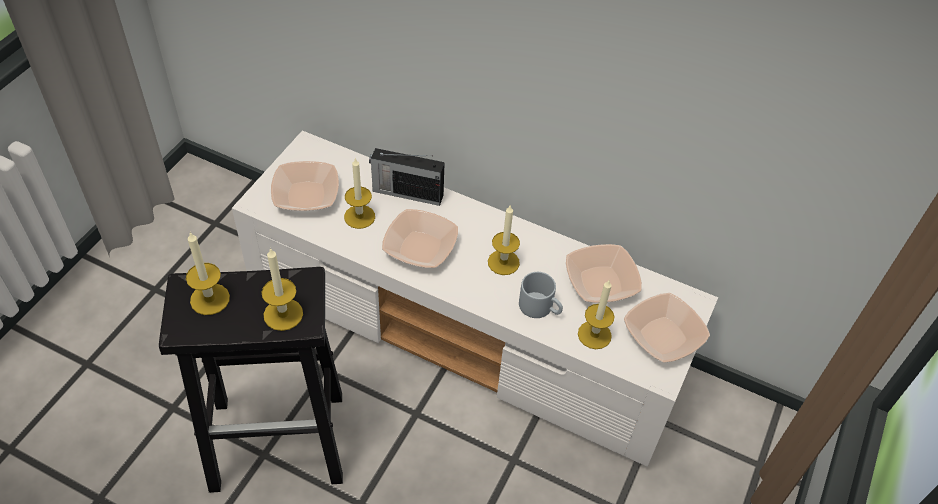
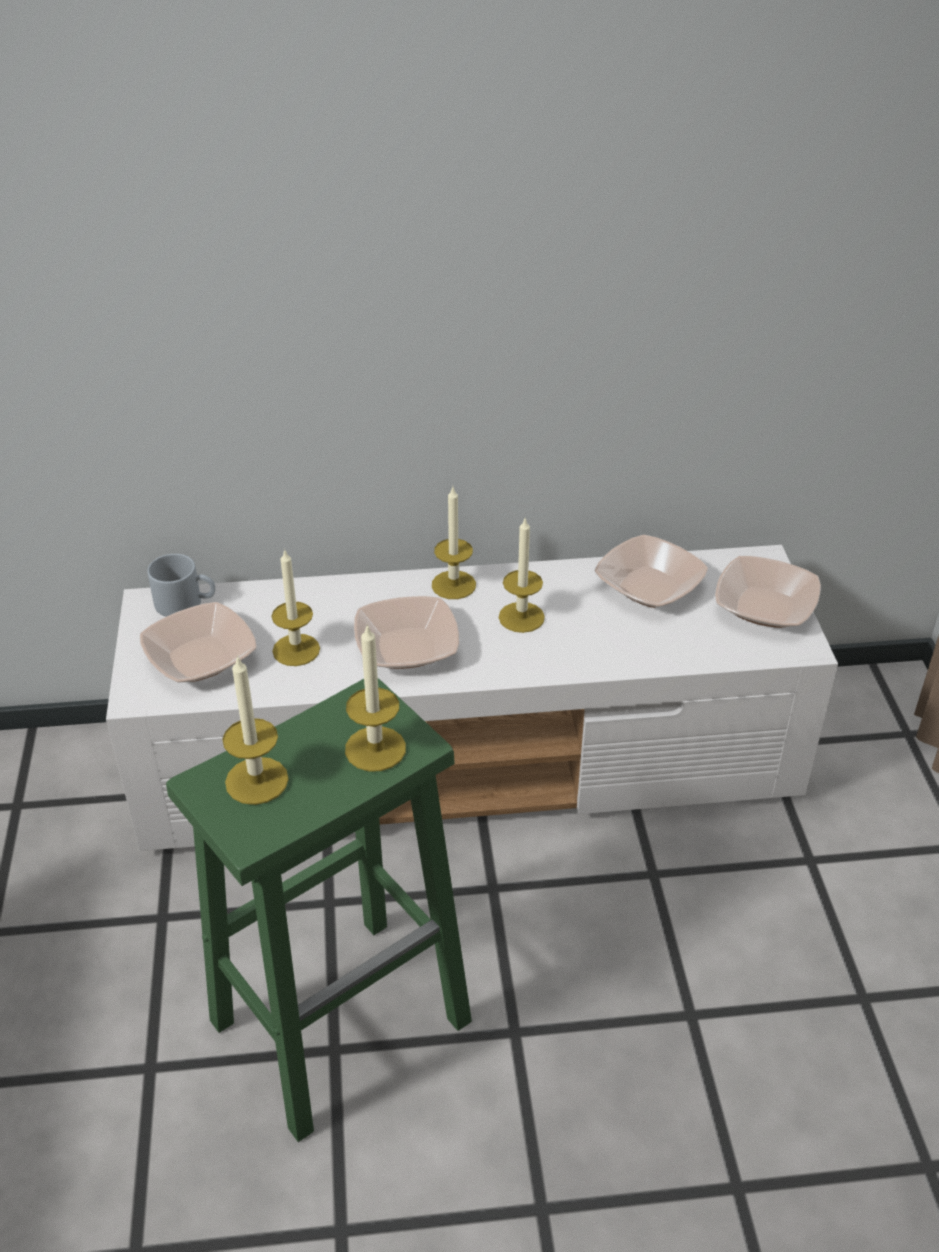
camera: 30 degrees left, 10 degrees down
black stool [159,267,343,493] -> green stool [166,678,472,1142]
radio [369,148,445,206] -> none
grey mug [519,272,563,318] -> grey mug moved to [147,554,215,617]
candle [578,279,615,349] -> candle moved to [432,487,476,599]

